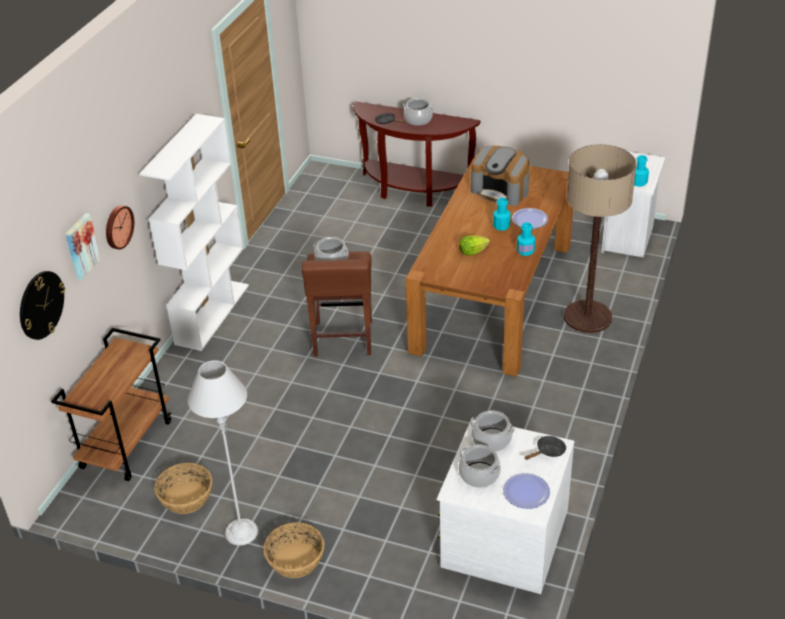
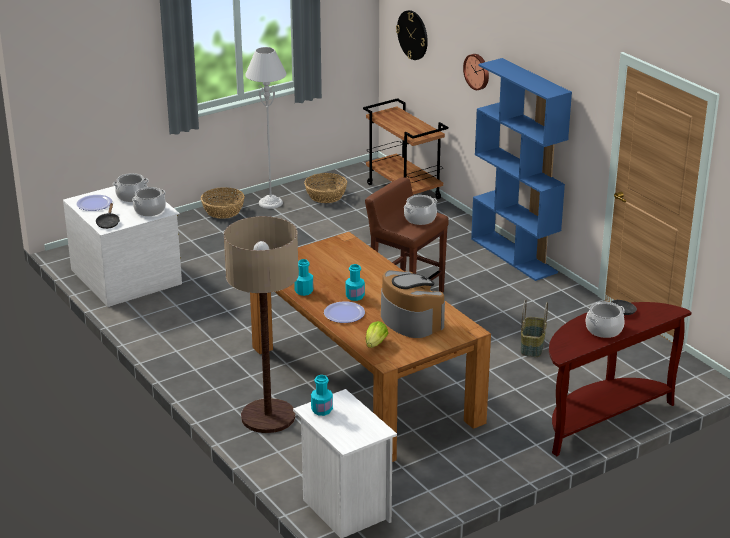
camera: 125 degrees right, 10 degrees down
picture [65,213,101,280] -> none
white bookcase [139,114,249,351] -> blue bookcase [471,58,572,281]
lettuce [459,235,490,256] -> lettuce moved to [366,321,388,348]
coffee machine [471,146,529,206] -> coffee machine turned 75 degrees clockwise [381,270,445,338]
none -> basket [521,299,548,357]

